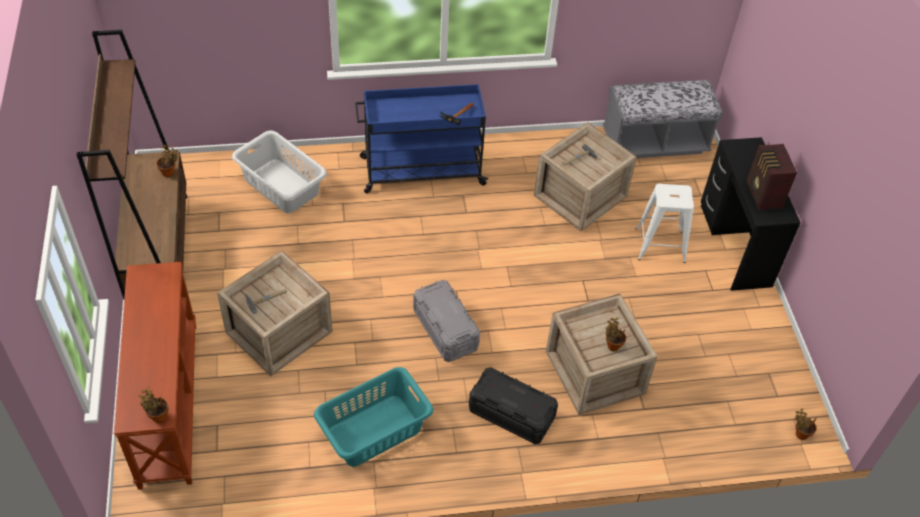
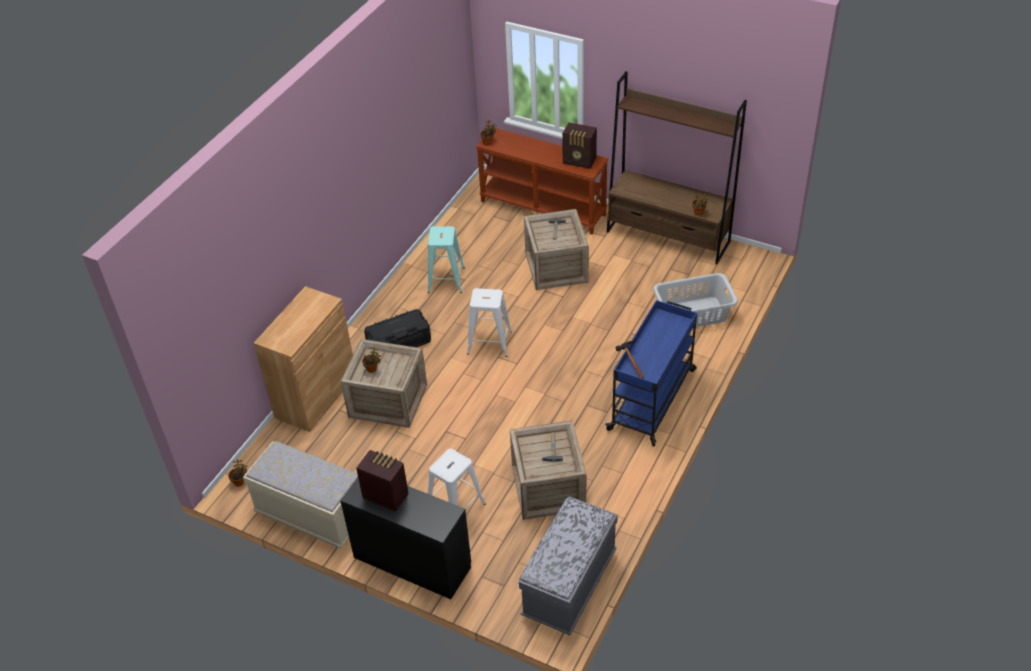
camera: 130 degrees right, 5 degrees down
turquoise laundry basket [314,367,433,467] -> turquoise stool [427,226,465,293]
grey storage box [413,280,480,362] -> white stool [467,288,512,357]
none -> beige bench [243,441,358,548]
none -> brown cabinet [254,286,353,432]
none -> radio [562,122,597,169]

